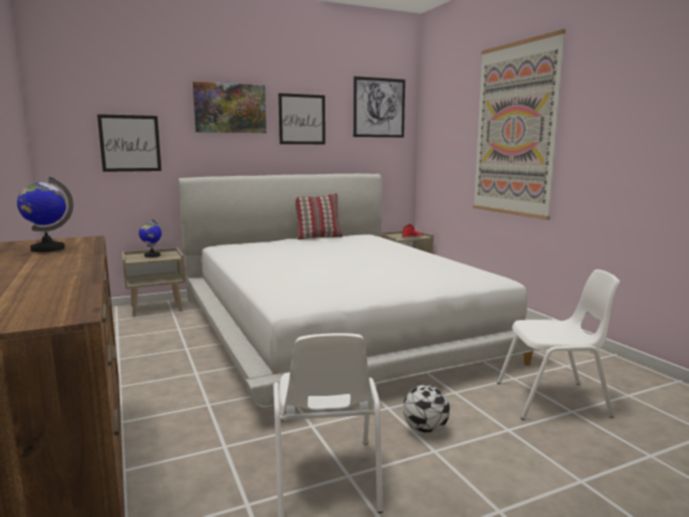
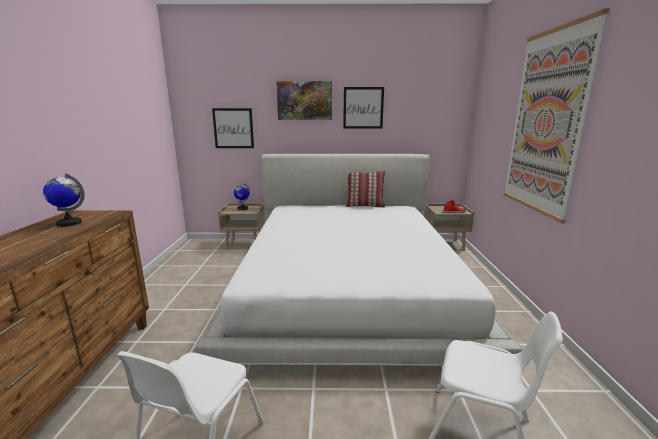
camera: 25 degrees right, 5 degrees up
picture [353,76,405,137] -> none
football [403,385,450,433] -> none

